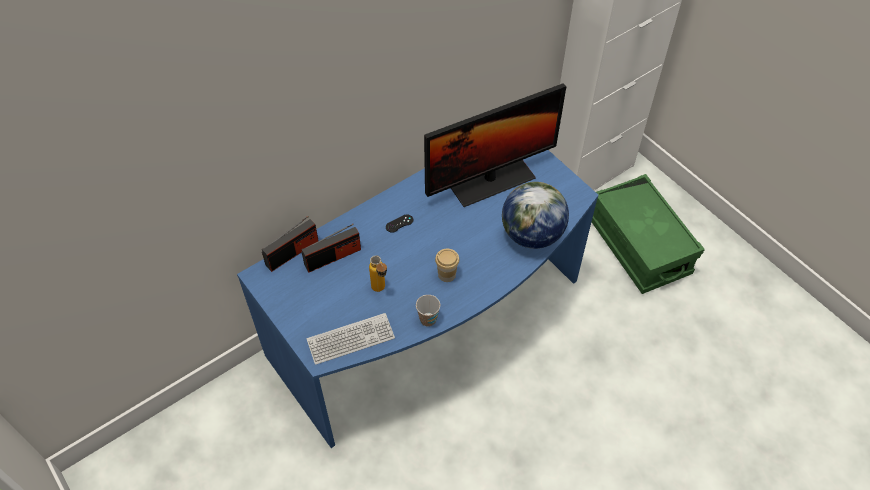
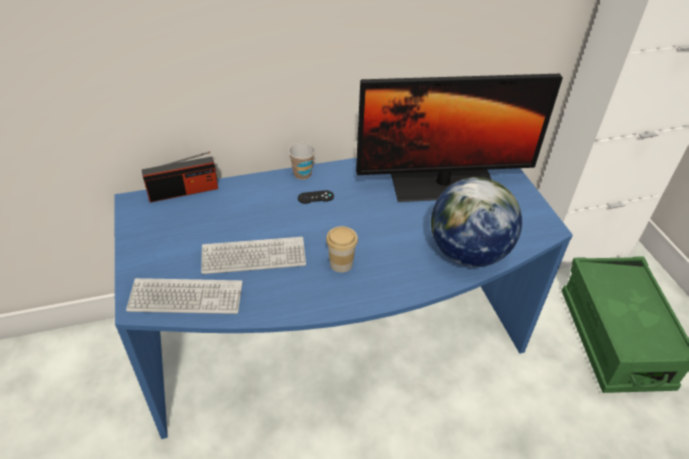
camera: 20 degrees right, 10 degrees down
radio [302,224,361,272] -> none
bottle [369,256,387,292] -> keyboard [201,237,306,274]
cup [416,295,440,327] -> cup moved to [288,143,315,180]

